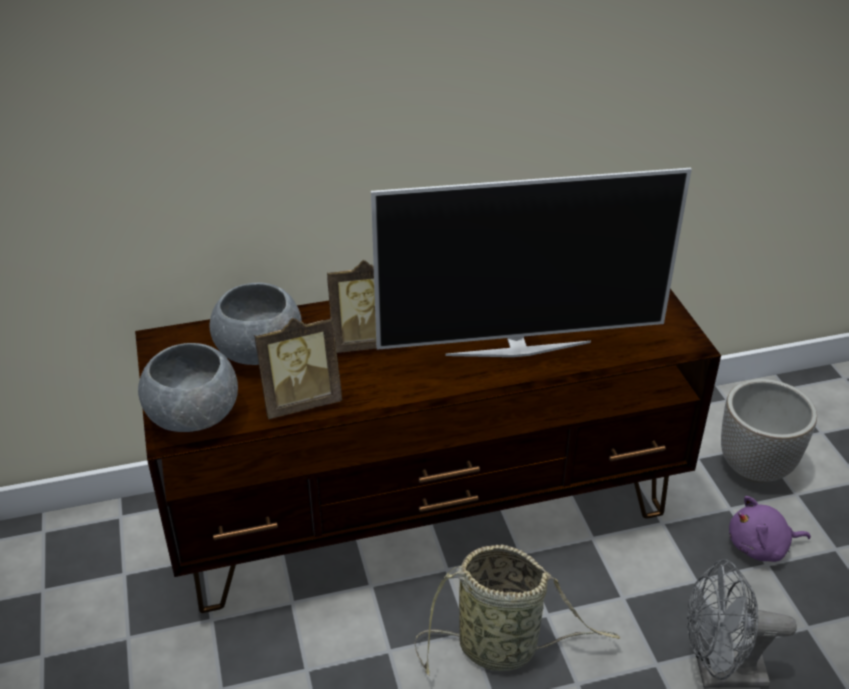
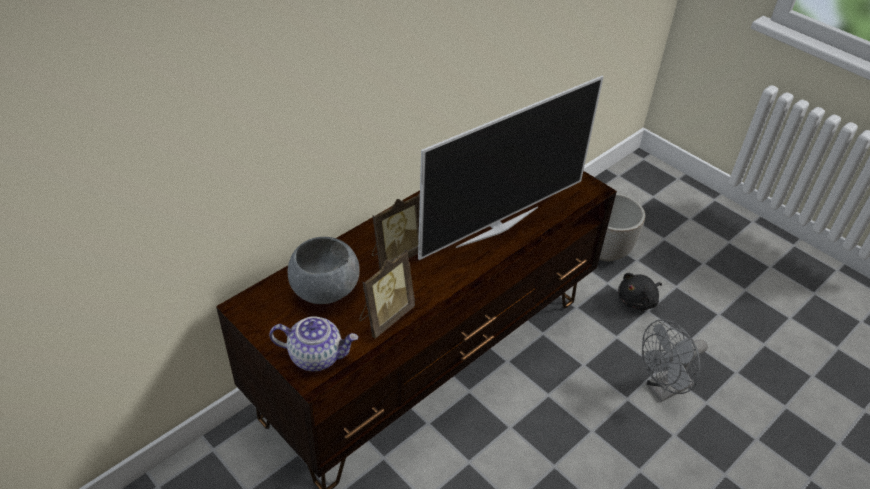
camera: 30 degrees left, 5 degrees up
grey bowl [138,343,238,432] -> teapot [269,316,359,371]
basket [415,544,621,676] -> none
purple plush toy [729,496,811,562] -> black plush toy [618,273,662,310]

